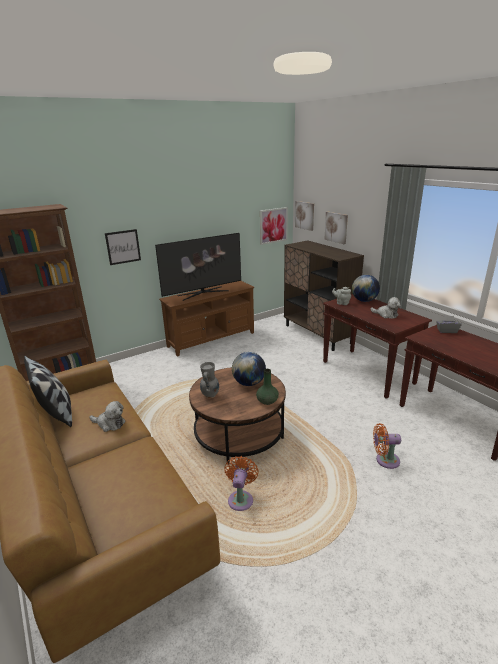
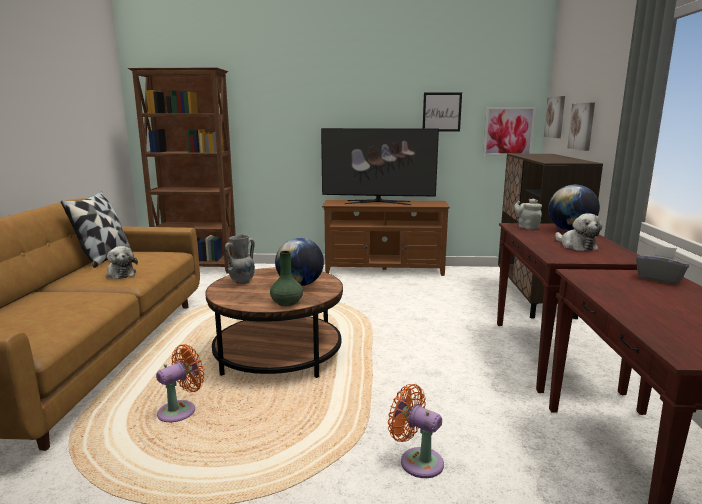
camera: 35 degrees right, 10 degrees down
picture [105,229,141,265] -> picture moved to [423,93,462,132]

